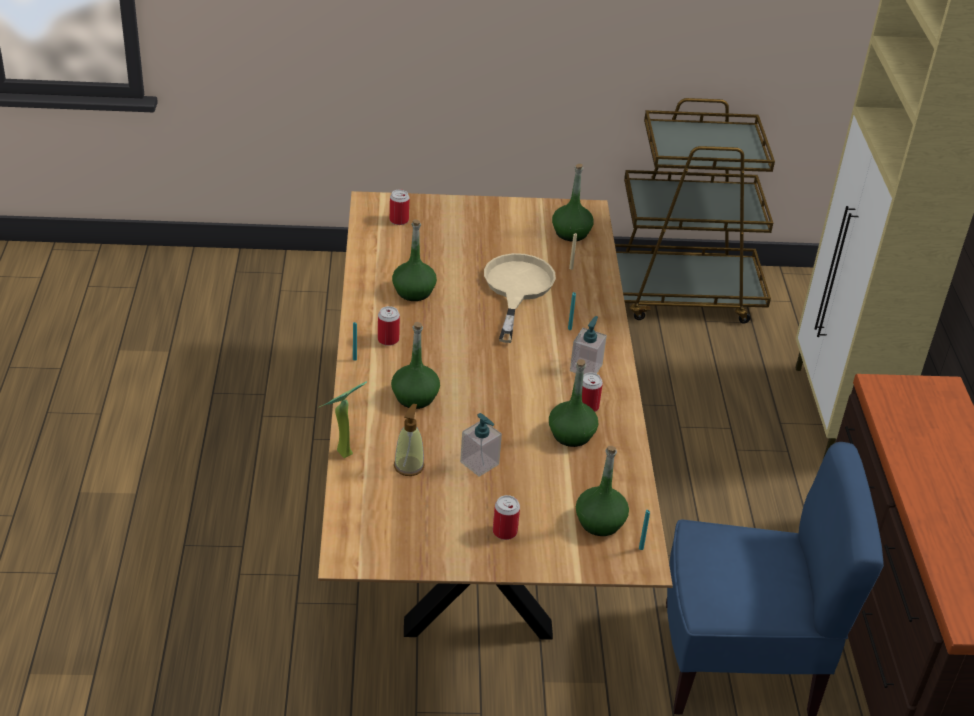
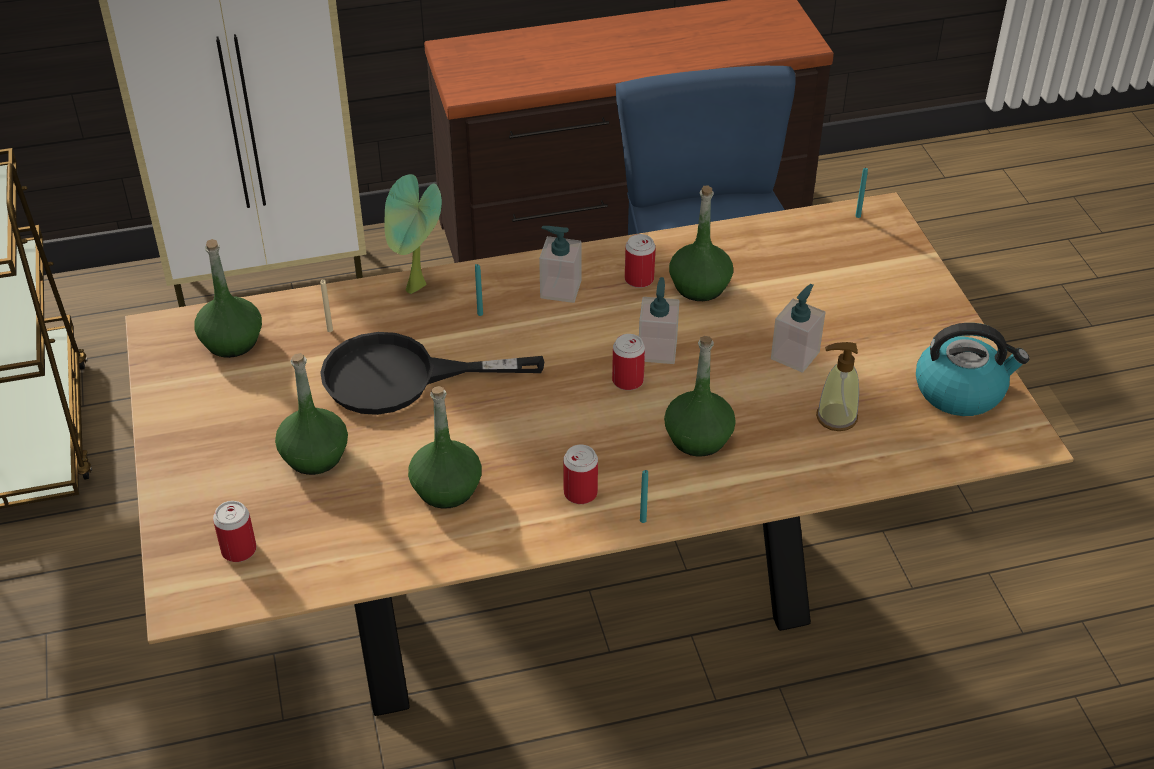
camera: 100 degrees left, 5 degrees up
potted plant [318,381,367,458] -> potted plant moved to [384,174,442,294]
beige frying pan [484,253,556,343] -> black frying pan [320,332,544,415]
can [493,495,520,540] -> can moved to [612,334,645,390]
green bottle [576,446,629,536] -> green bottle moved to [275,353,348,475]
none -> soap dispenser [639,277,679,364]
none -> kettle [916,323,1029,416]

